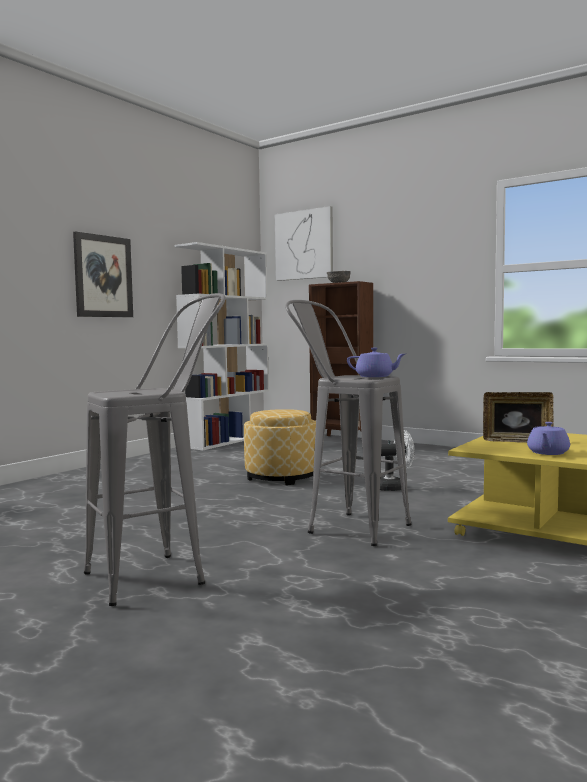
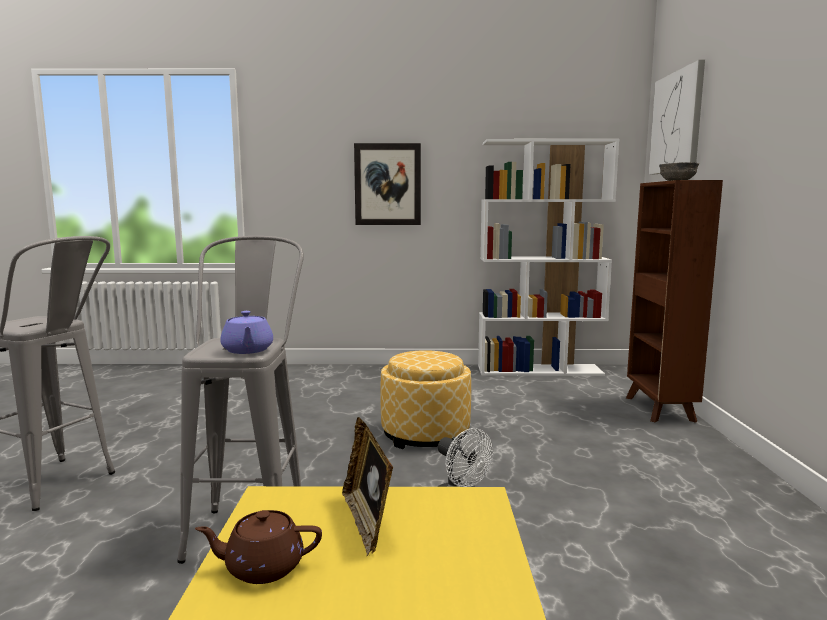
camera: 55 degrees right, 5 degrees up
purple teapot [527,422,570,455] -> brown teapot [195,510,322,584]

